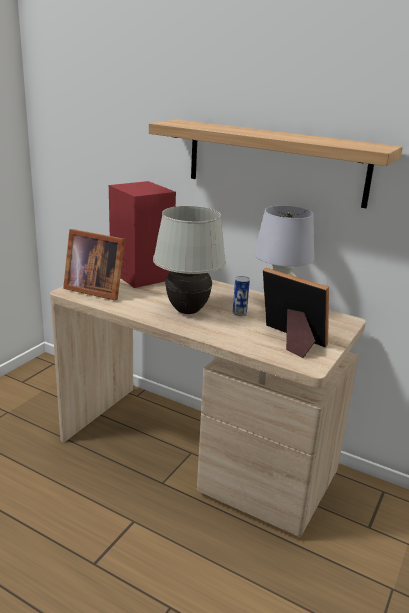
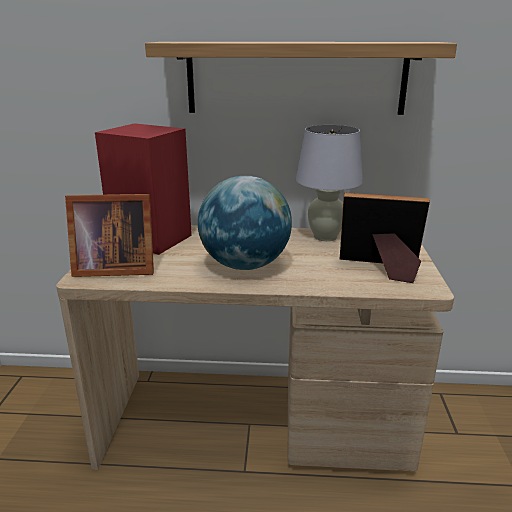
camera: 25 degrees left, 0 degrees up
white table lamp [153,206,226,314] -> globe [198,176,292,270]
can [233,276,250,316] -> none

